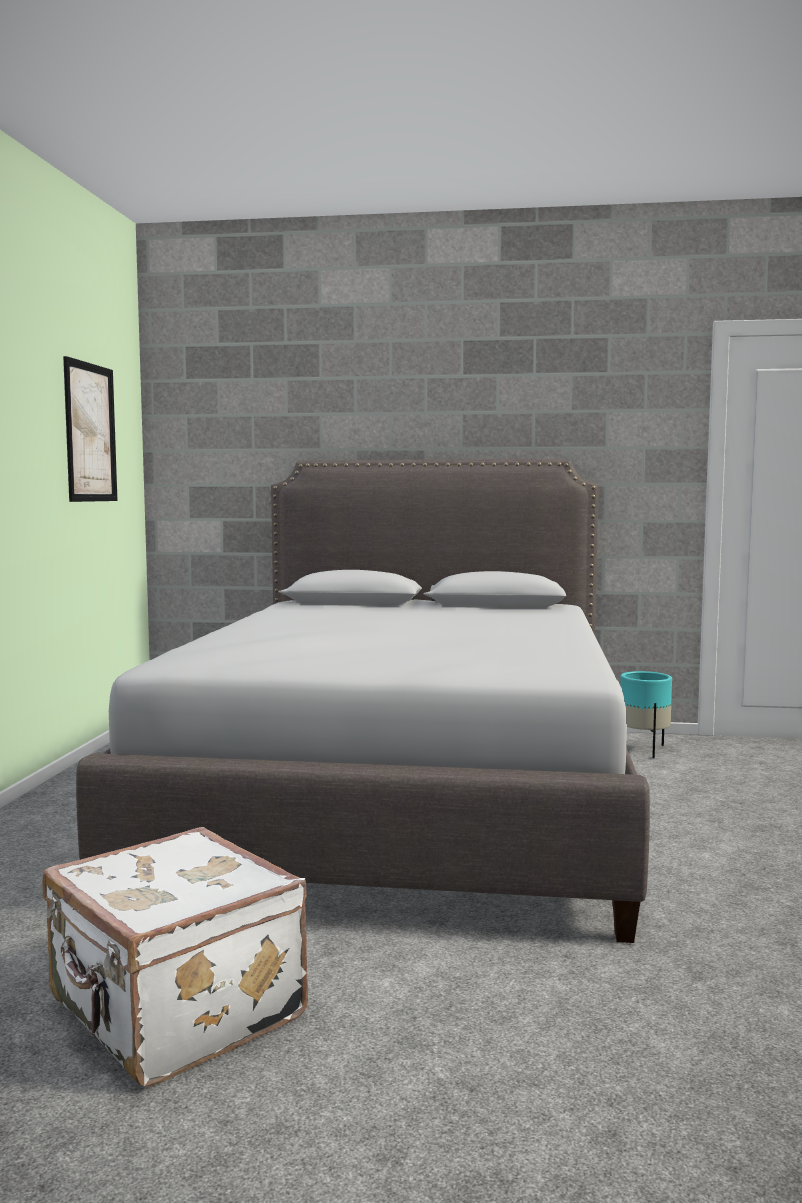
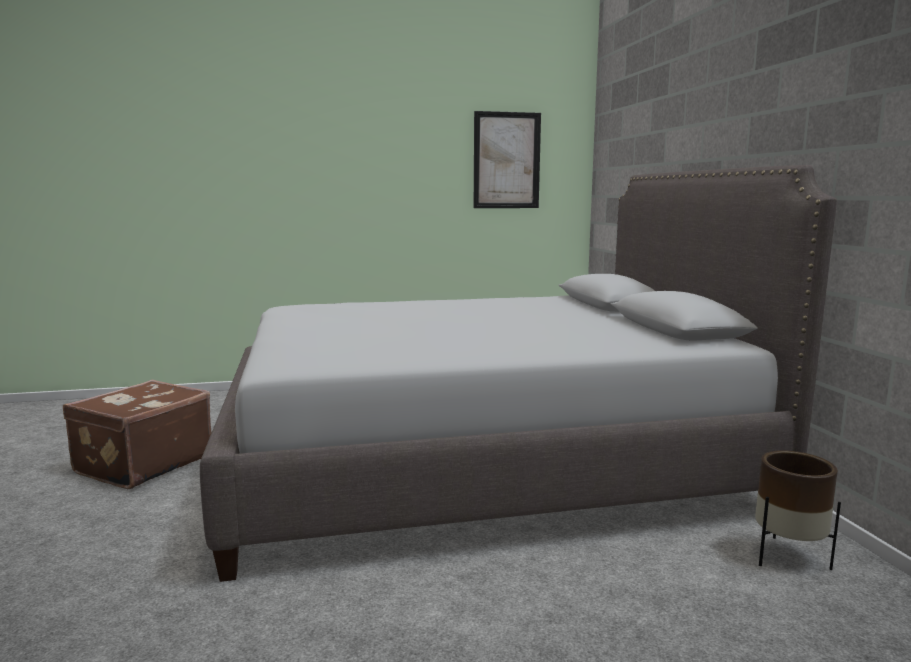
camera: 70 degrees right, 5 degrees up
white suitcase [42,827,308,1087] -> brown suitcase [63,380,212,489]
turquoise planter [620,671,672,758] -> brown planter [755,450,841,570]

